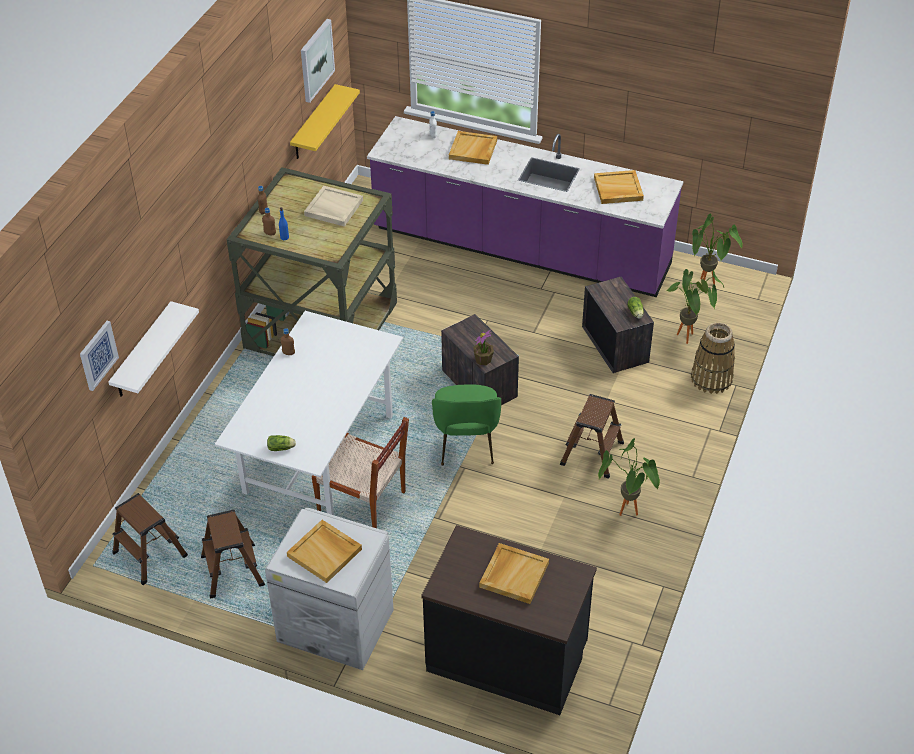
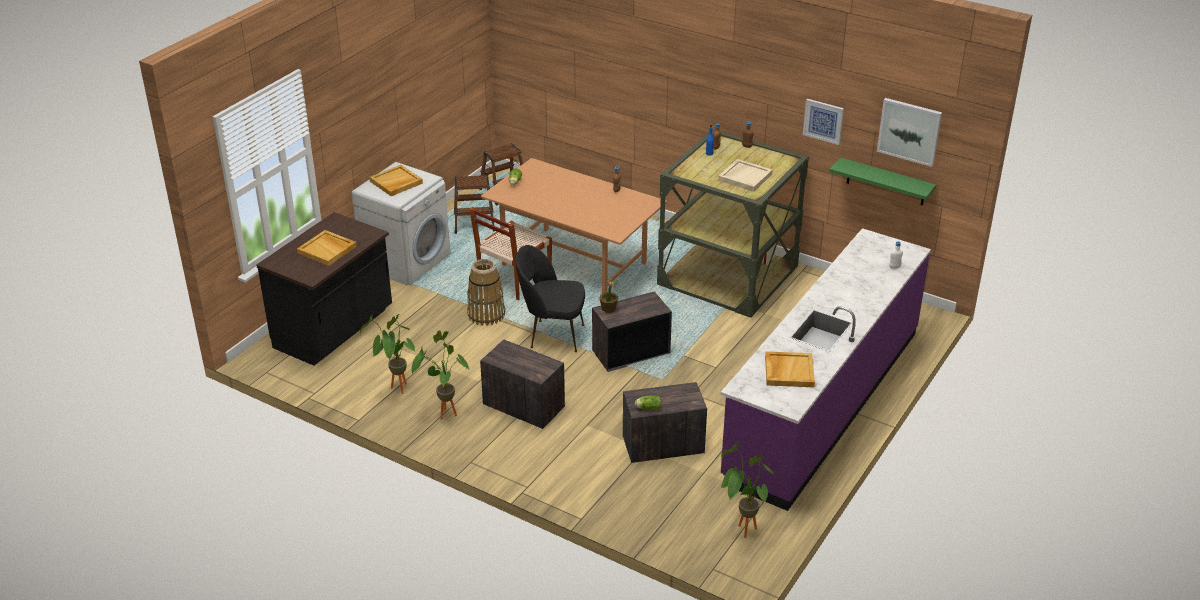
camera: 100 degrees right, 10 degrees down
picture [80,321,119,391] -> picture moved to [803,99,844,145]
white shelf [108,301,199,396] -> none
white dining table [215,311,403,515] -> brown dining table [481,158,667,294]
yellow shelf [290,84,360,159] -> green shelf [829,157,936,205]
green chair [432,384,501,466] -> black chair [515,245,585,352]
beige tray [449,131,497,165] -> none
brown step ladder [560,394,624,479] -> crate [480,340,565,429]
potted plant [667,269,724,344] -> potted plant moved to [360,314,415,394]
basket [691,323,735,394] -> basket moved to [467,259,505,326]

